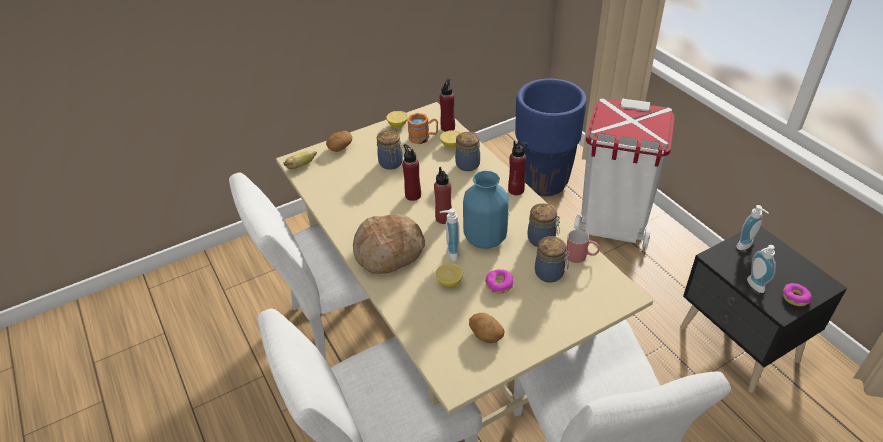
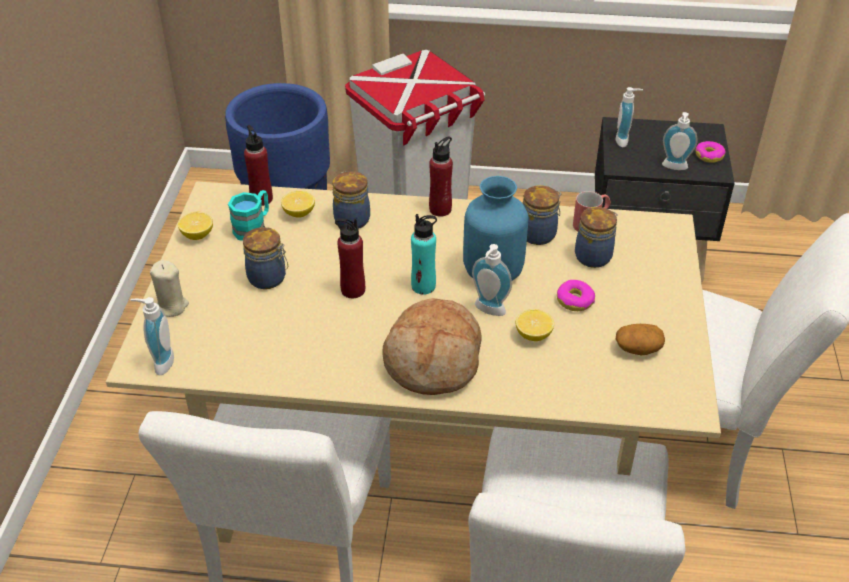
camera: 55 degrees left, 0 degrees up
banana [283,151,317,169] -> soap dispenser [130,297,174,376]
potato [326,131,352,152] -> beige candle [150,260,189,317]
orange mug [407,113,438,144] -> turquoise mug [228,190,269,241]
red bottle [434,167,452,224] -> turquoise bottle [411,214,437,295]

